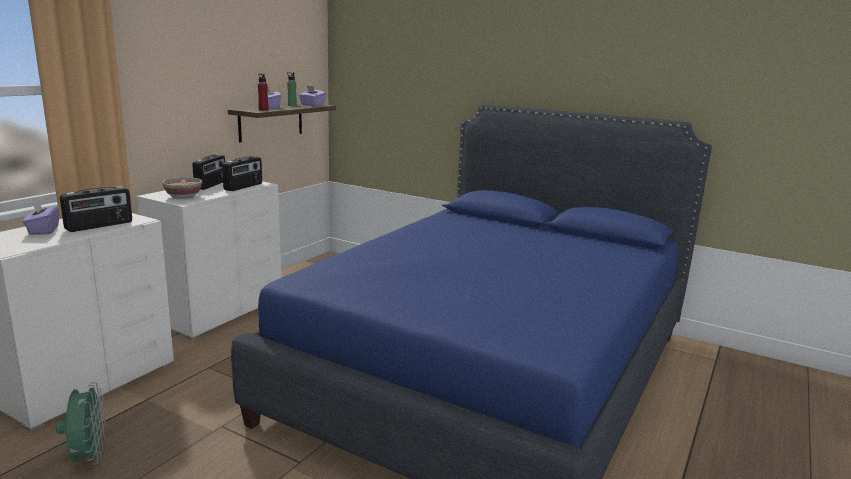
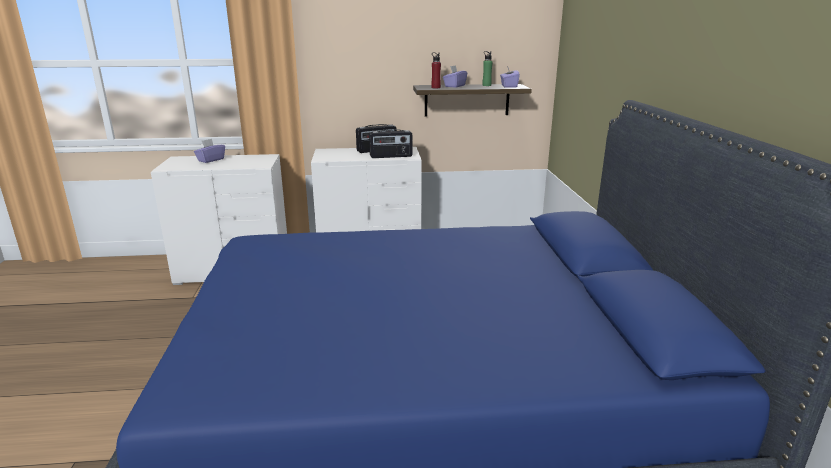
camera: 55 degrees right, 5 degrees up
green fan [56,382,106,465] -> none
radio [60,186,132,232] -> none
bowl [162,177,202,198] -> none

